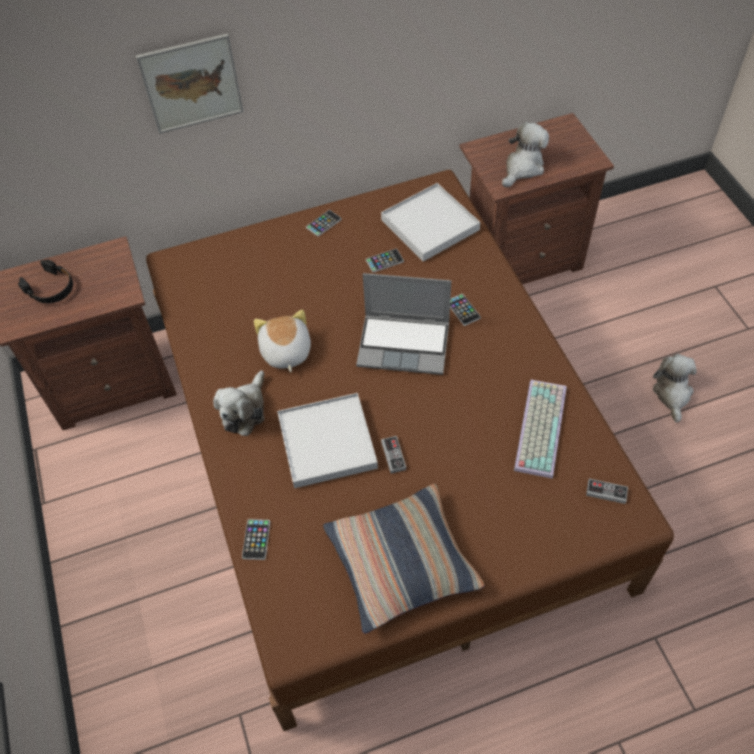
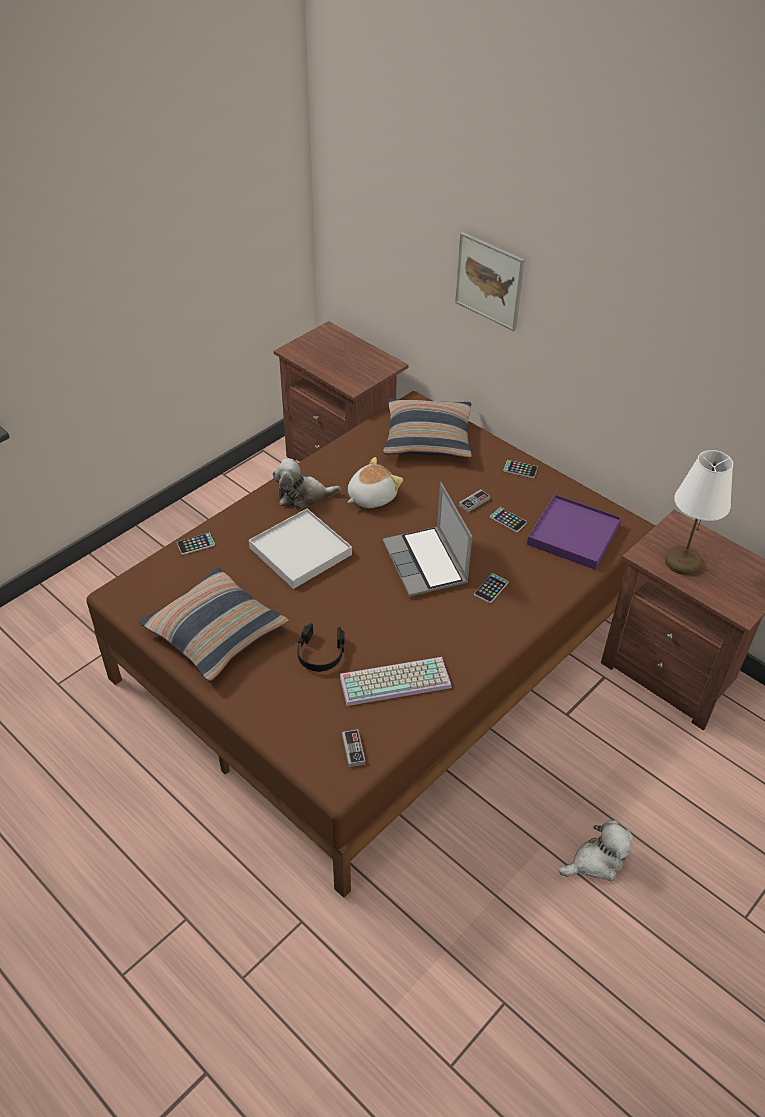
camera: 60 degrees right, 10 degrees down
black headphones [18,260,73,303] -> black headphones moved to [297,623,345,672]
white tray [381,183,480,262] -> purple tray [527,494,622,570]
game controller [381,436,406,473] -> game controller moved to [459,490,490,512]
plush toy [502,122,549,187] -> white table lamp [665,450,733,575]
none -> pillow [383,398,472,457]

